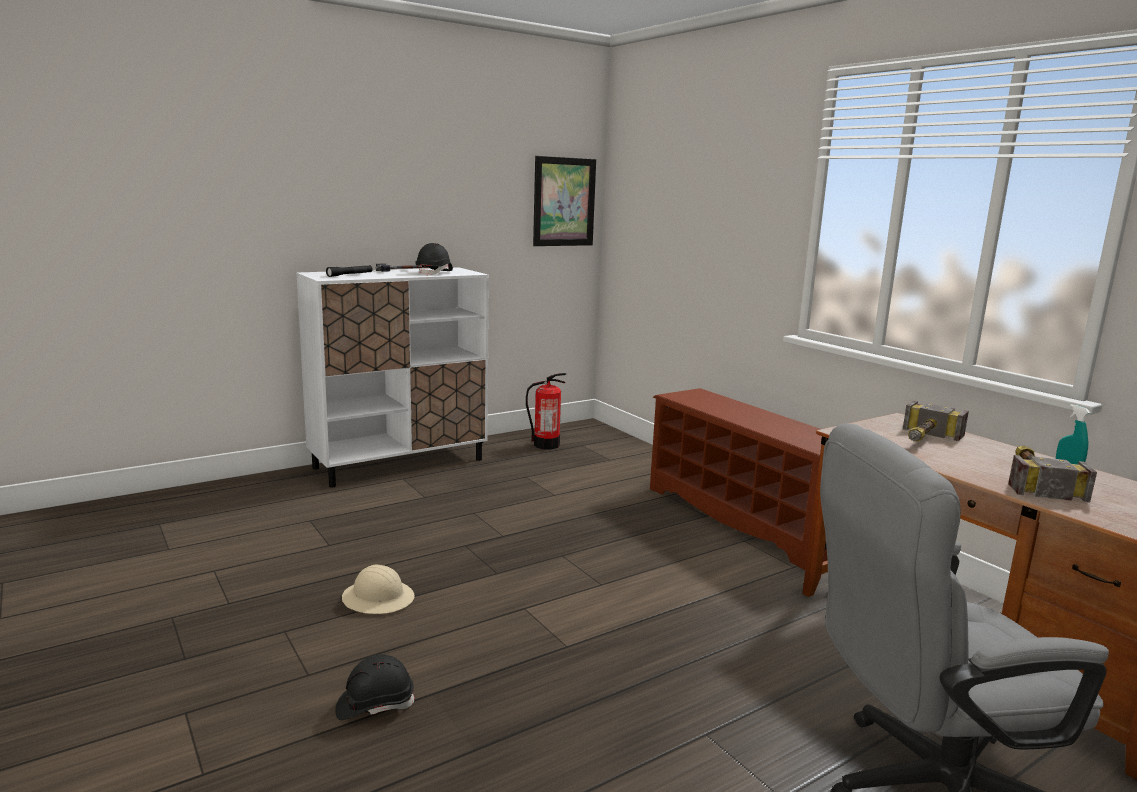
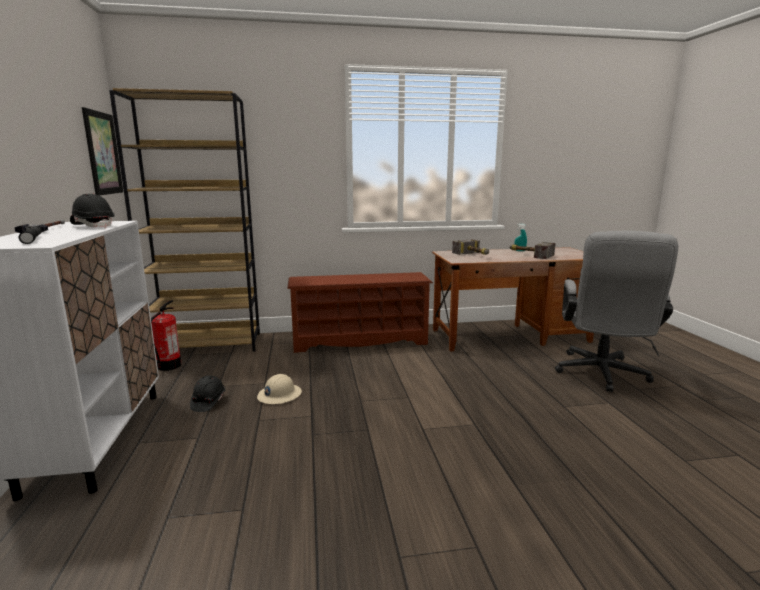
camera: 65 degrees left, 0 degrees up
black hard hat [335,654,415,720] -> black hard hat moved to [190,376,226,412]
beige hard hat [342,565,415,614] -> beige hard hat moved to [257,374,302,404]
none -> brown bookcase [109,88,260,352]

